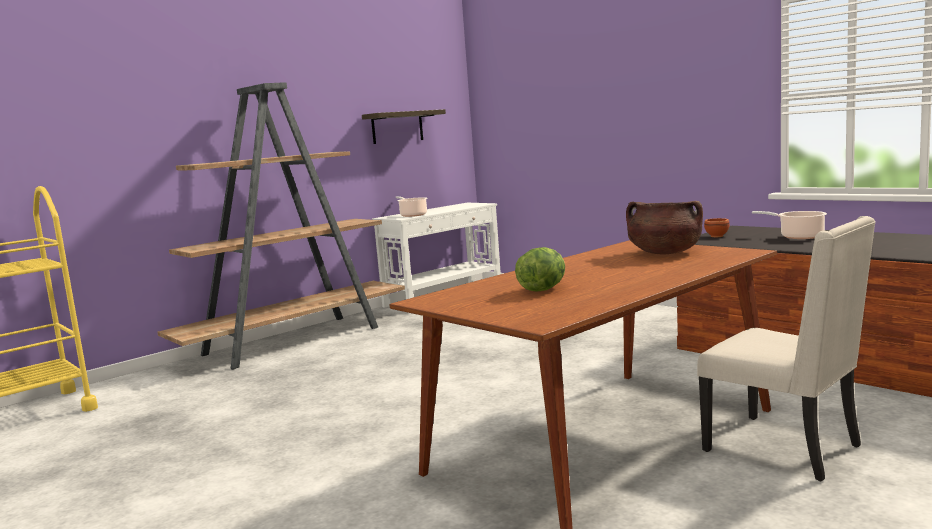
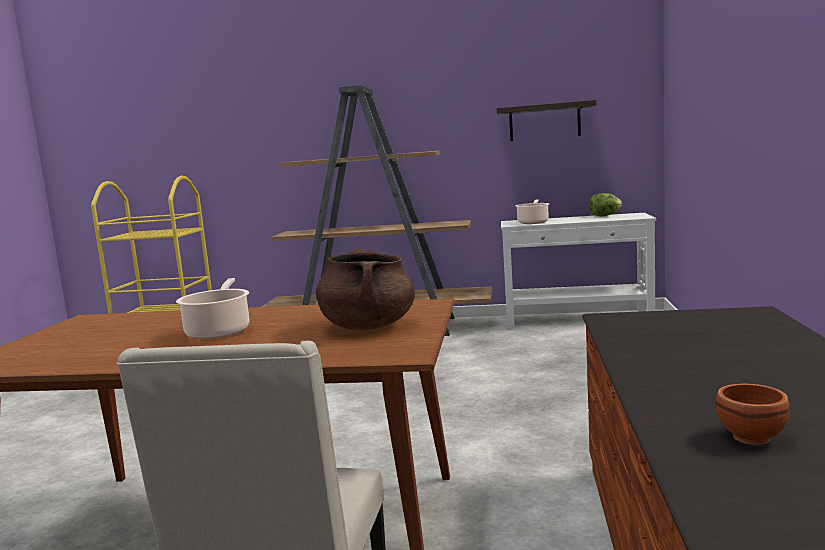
camera: 50 degrees right, 0 degrees up
lettuce [515,247,565,291] -> lettuce moved to [589,193,622,216]
brown bowl [704,218,730,237] -> brown bowl moved to [716,384,790,445]
cooking pot [752,211,827,239] -> cooking pot moved to [176,278,249,339]

